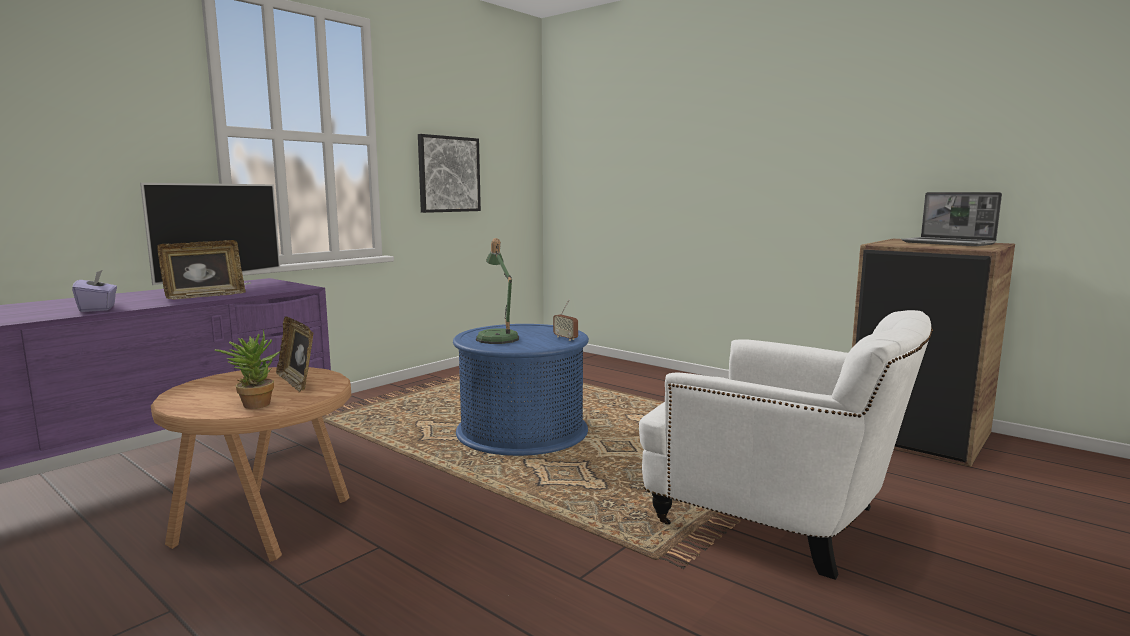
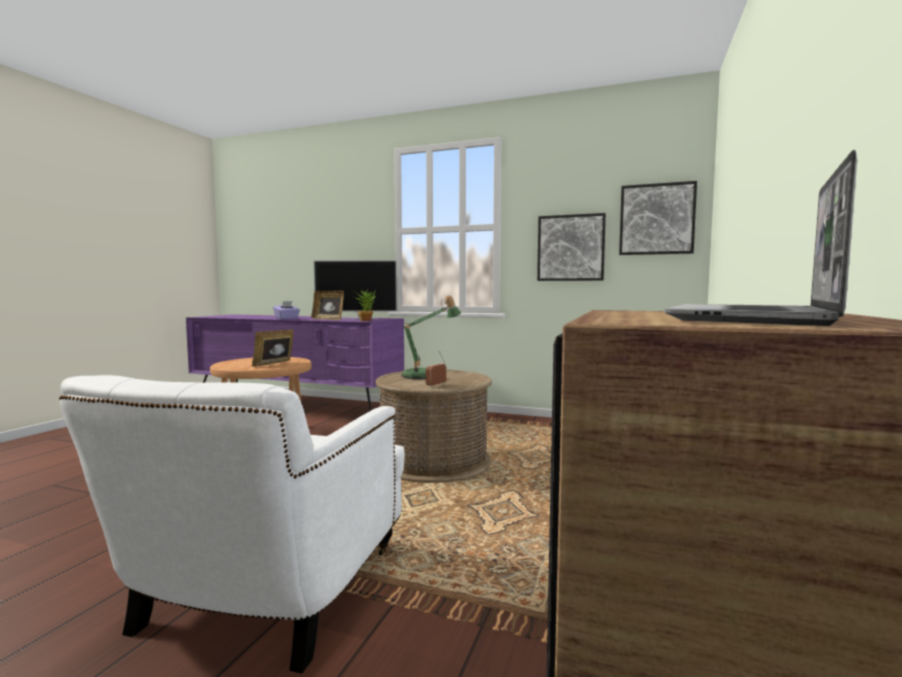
camera: 70 degrees right, 5 degrees down
potted plant [215,329,279,409] -> potted plant moved to [354,289,376,321]
blue coffee table [453,324,589,456] -> brown coffee table [375,370,492,483]
none -> picture [619,181,697,255]

